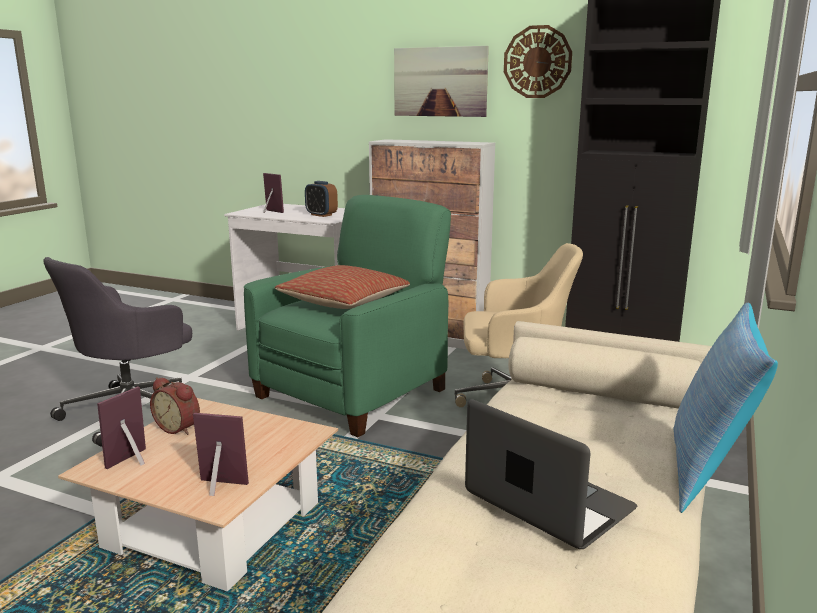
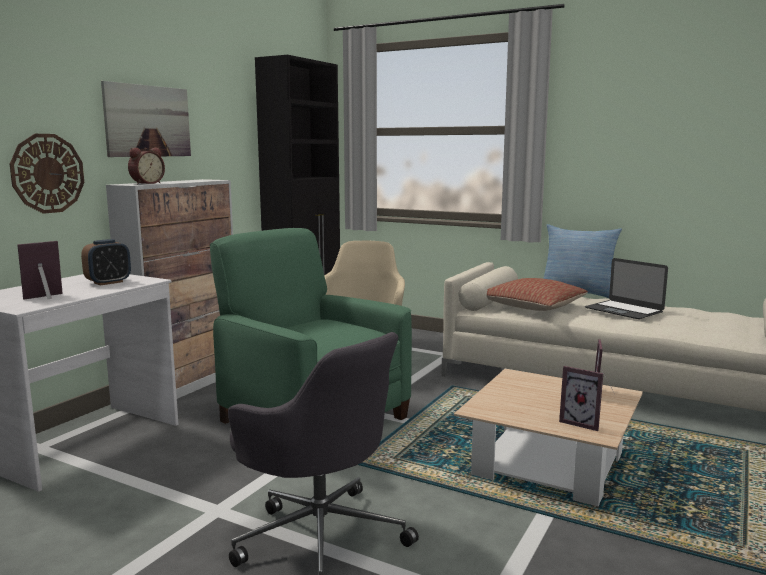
camera: 85 degrees left, 5 degrees down
alarm clock [150,377,200,435] -> alarm clock moved to [128,148,165,184]
pillow [275,265,410,309] -> pillow moved to [487,278,588,311]
laptop [465,399,637,549] -> laptop turned 90 degrees counterclockwise [585,258,668,319]
wall clock [504,25,572,98] -> wall clock moved to [10,134,84,214]

